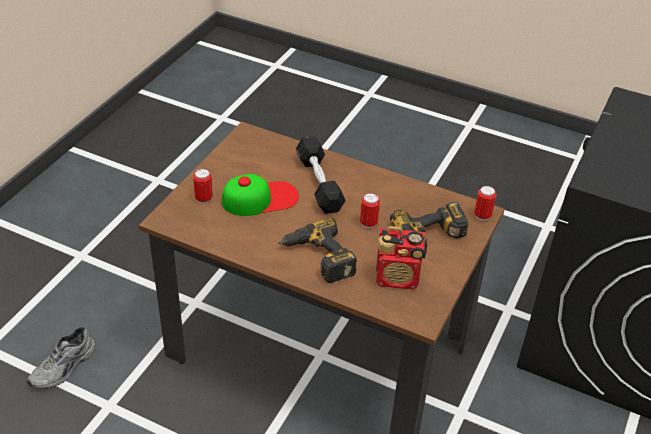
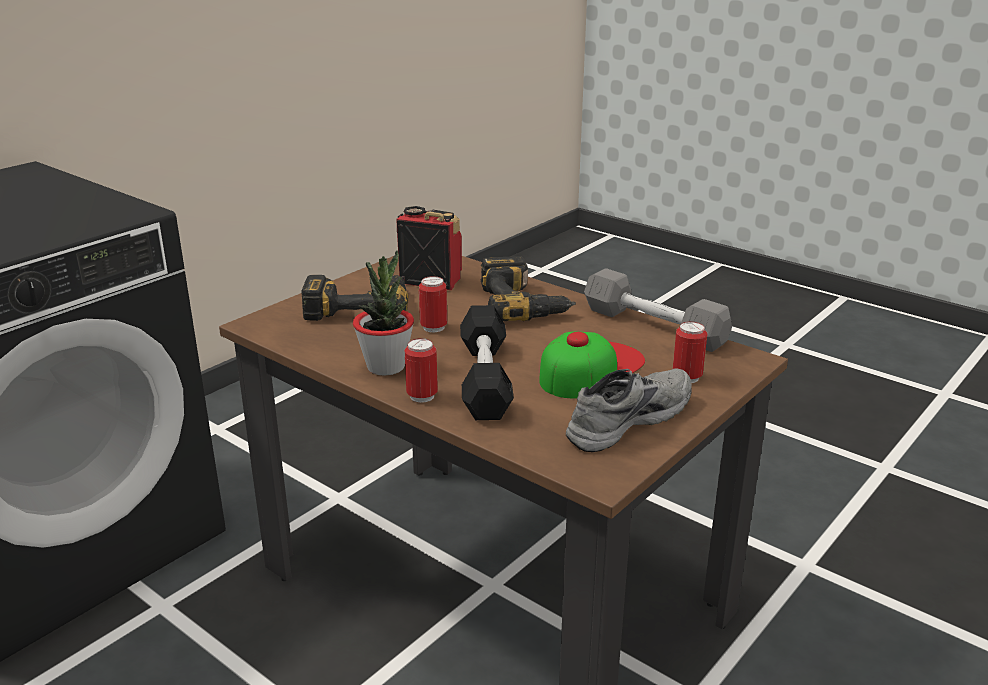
camera: 165 degrees left, 15 degrees down
grey shoe [27,327,96,389] -> grey shoe moved to [566,368,692,452]
cap [222,174,299,216] -> cap turned 135 degrees clockwise [539,332,645,398]
can [474,186,496,221] -> can moved to [405,338,438,403]
none -> potted plant [353,250,414,376]
none -> grey dumbbell [584,268,732,352]

